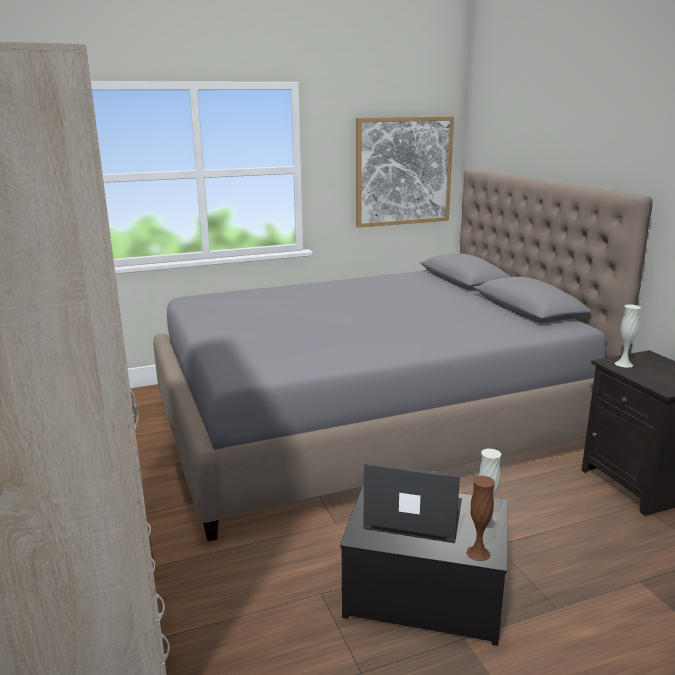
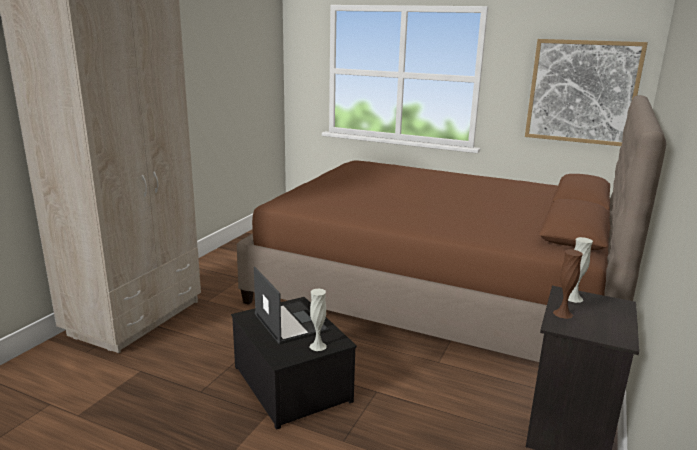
camera: 45 degrees right, 0 degrees up
grey bed [153,168,653,541] -> brown bed [237,95,666,362]
brown vase [466,476,495,561] -> brown vase moved to [553,250,583,319]

